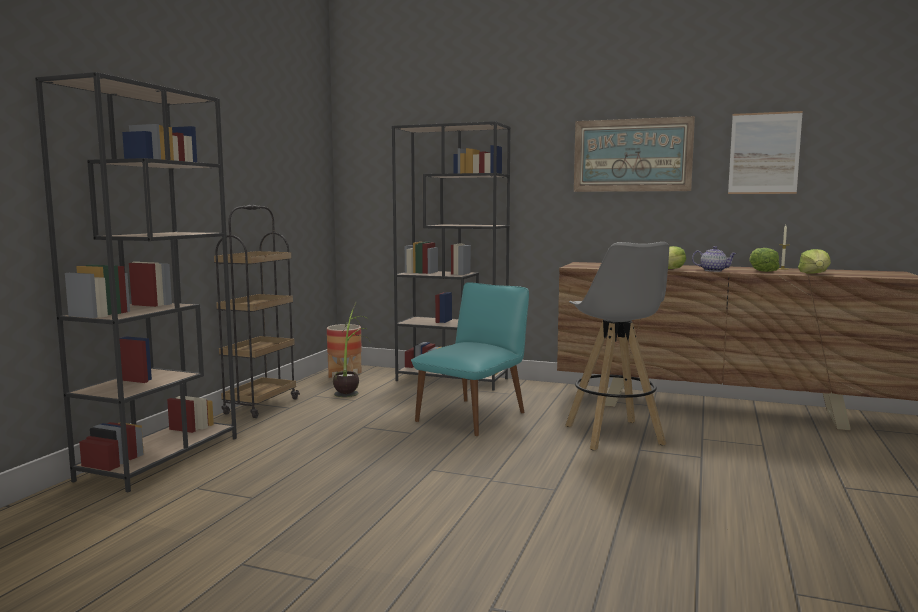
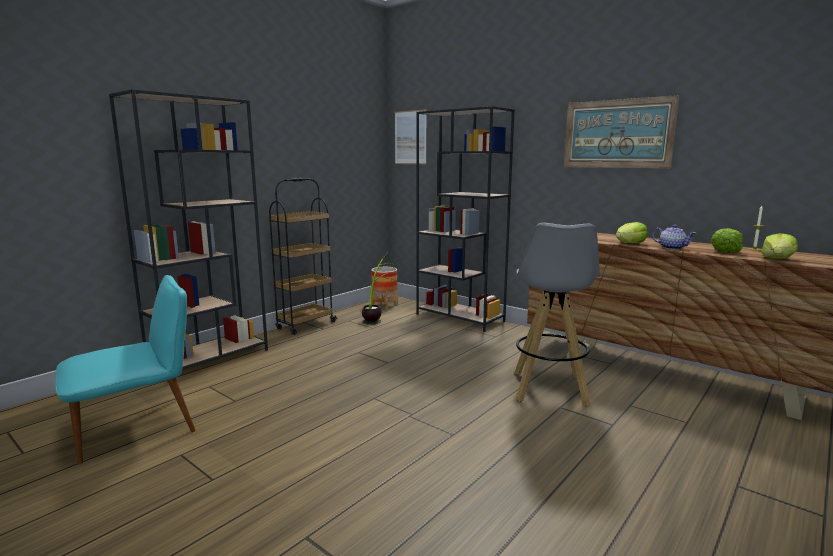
camera: 20 degrees right, 5 degrees up
turquoise chair [411,282,529,436] -> turquoise chair moved to [56,275,196,464]
picture [728,111,803,194] -> picture moved to [395,109,427,164]

